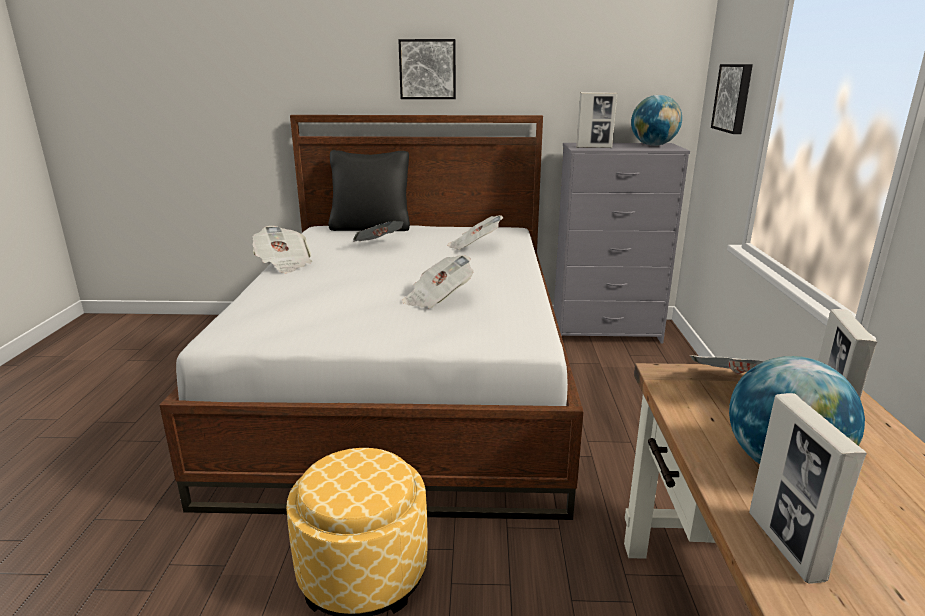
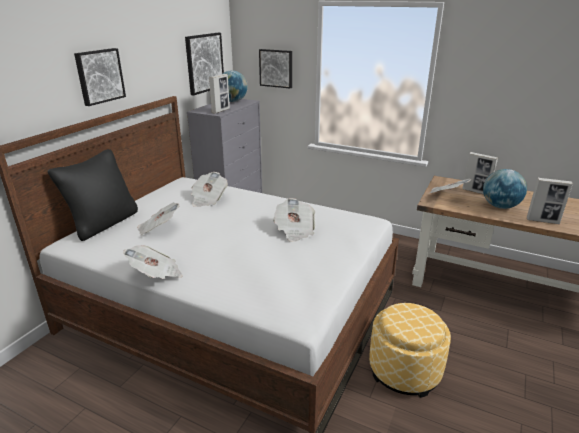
camera: 65 degrees left, 5 degrees up
none -> picture [185,33,224,95]

